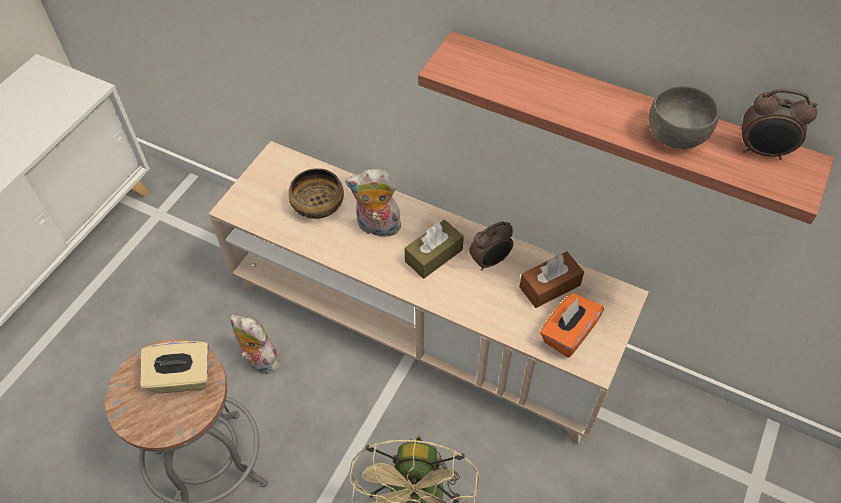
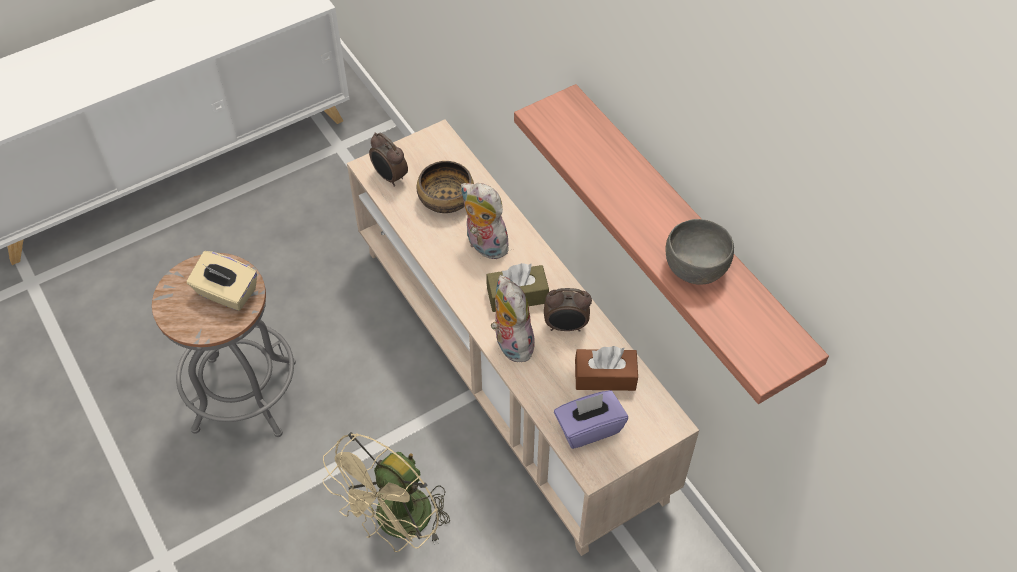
camera: 30 degrees right, 0 degrees up
plush toy [230,315,283,374] -> plush toy moved to [491,275,538,362]
orange tissue box [540,293,604,358] -> purple tissue box [554,390,628,449]
alarm clock [742,88,818,160] -> alarm clock moved to [369,132,408,187]

